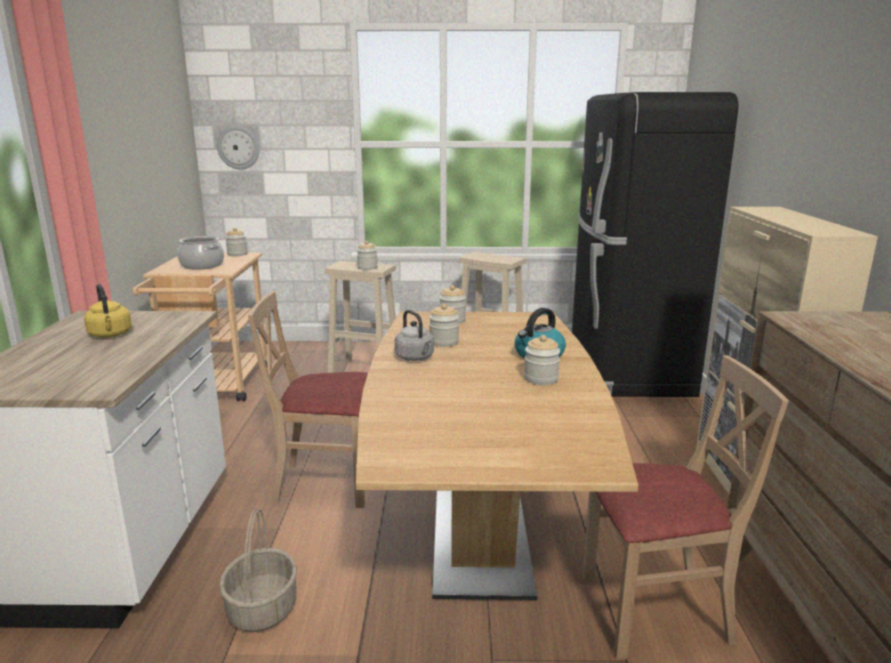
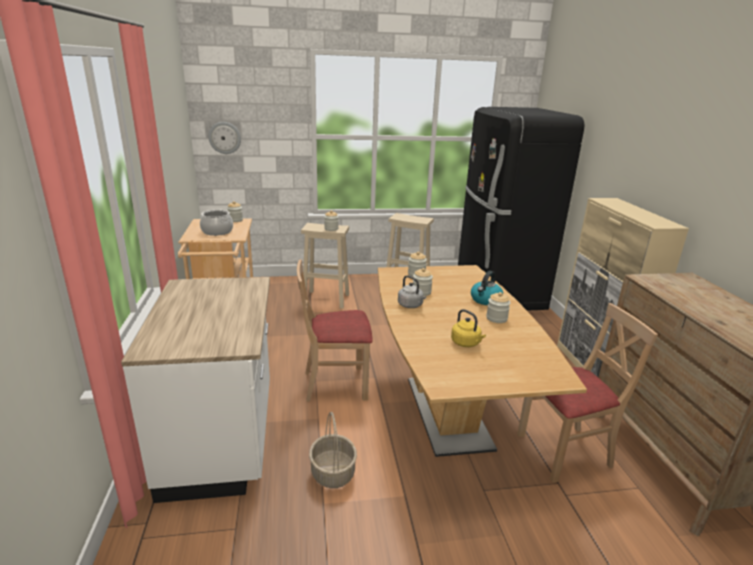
camera: 10 degrees left, 5 degrees up
yellow kettle [84,284,132,338] -> yellow kettle moved to [451,309,486,347]

